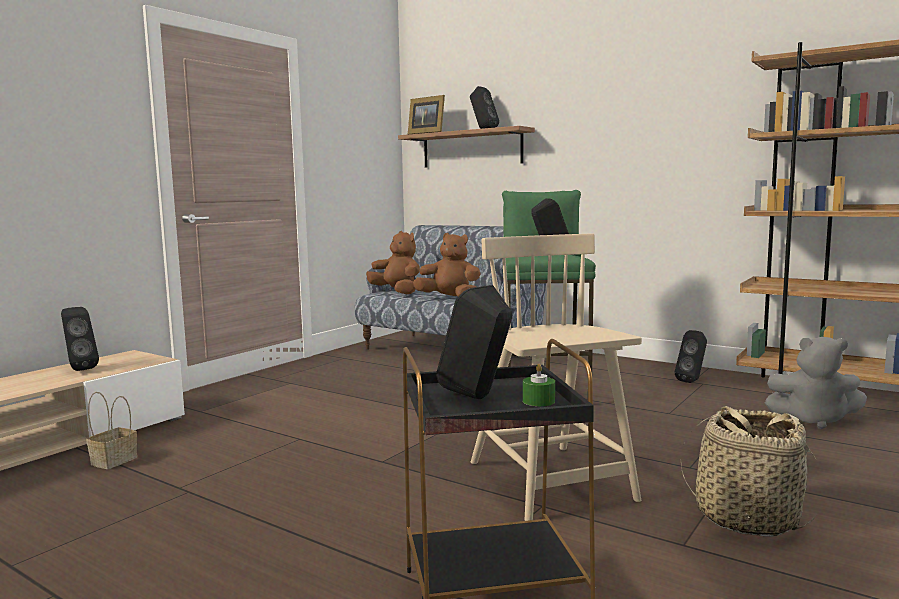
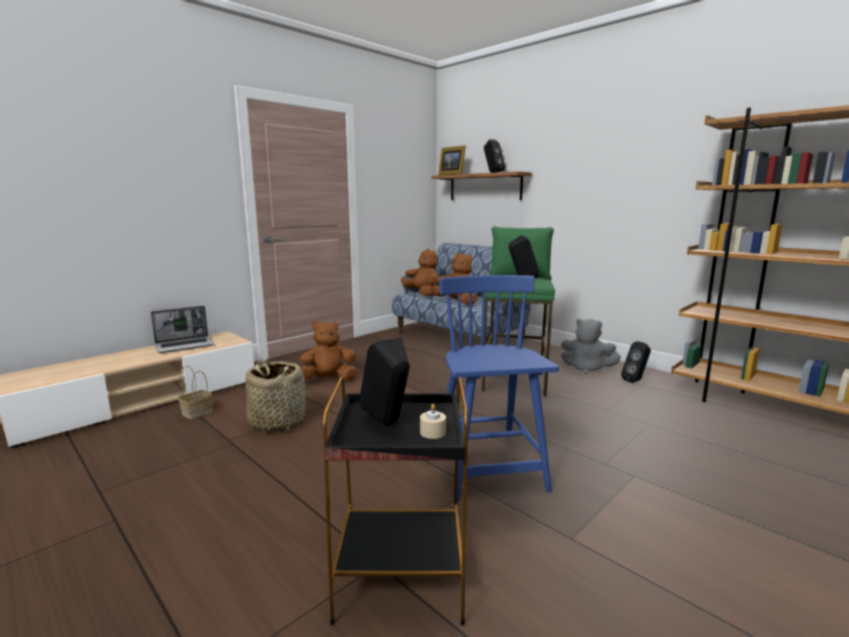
camera: 10 degrees right, 5 degrees up
black speaker [61,307,99,371] -> laptop [151,306,214,353]
beige chair [471,234,642,521] -> blue chair [439,275,559,501]
green candle [523,364,555,406] -> beige candle [420,404,446,439]
basket [681,406,816,537] -> basket moved to [246,359,306,433]
grey plush toy [765,337,867,429] -> grey plush toy moved to [561,319,621,374]
none -> brown plush toy [300,321,357,380]

